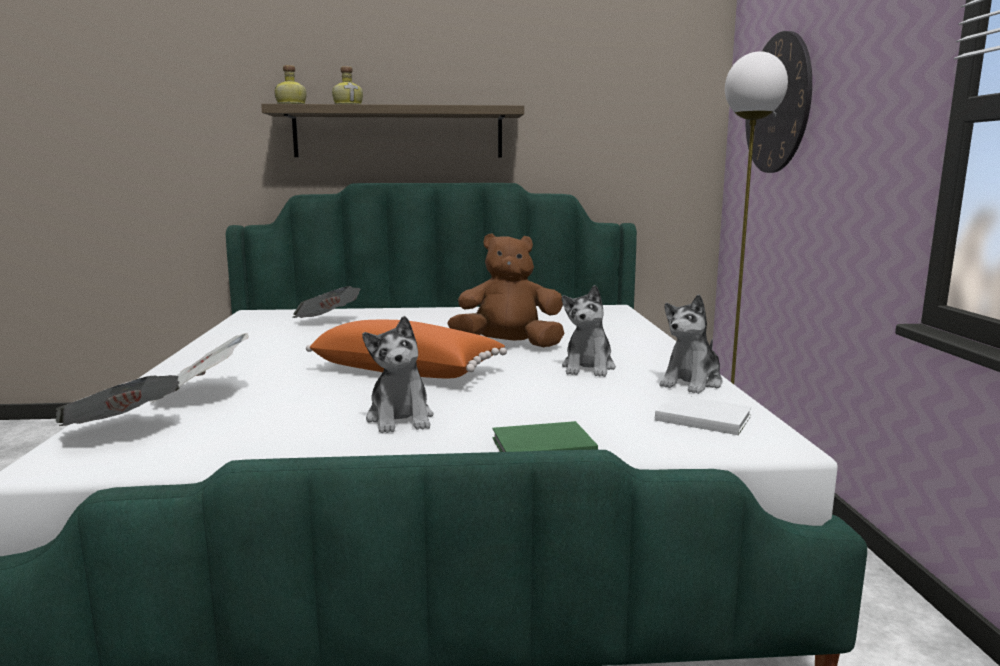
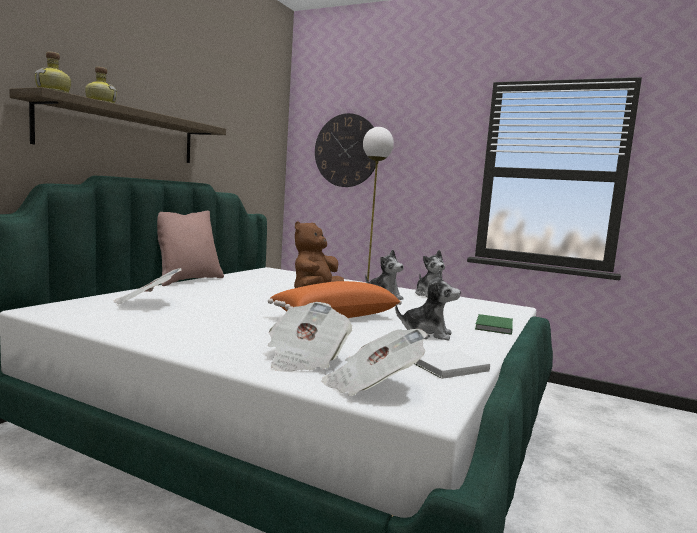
camera: 60 degrees left, 5 degrees down
white book [655,394,752,435] -> white book moved to [415,350,490,379]
none -> pink pillow [157,211,224,286]

